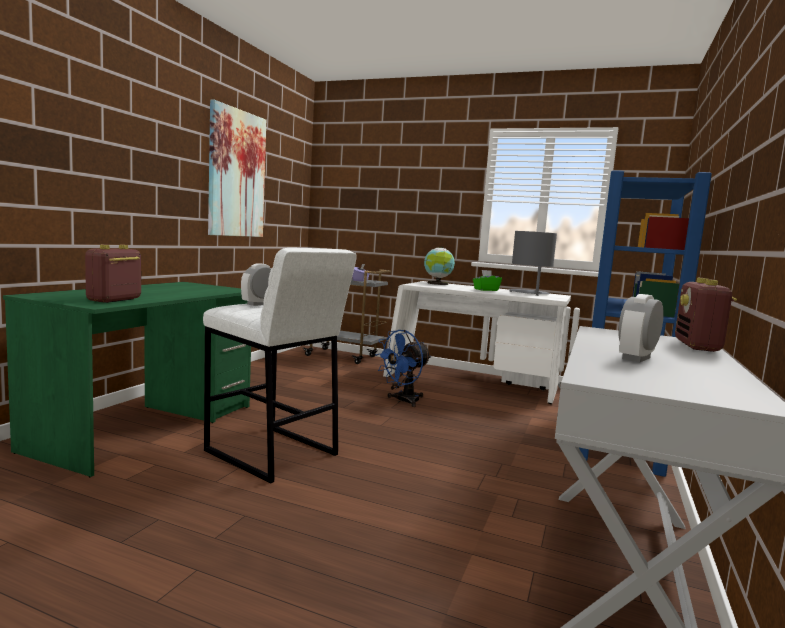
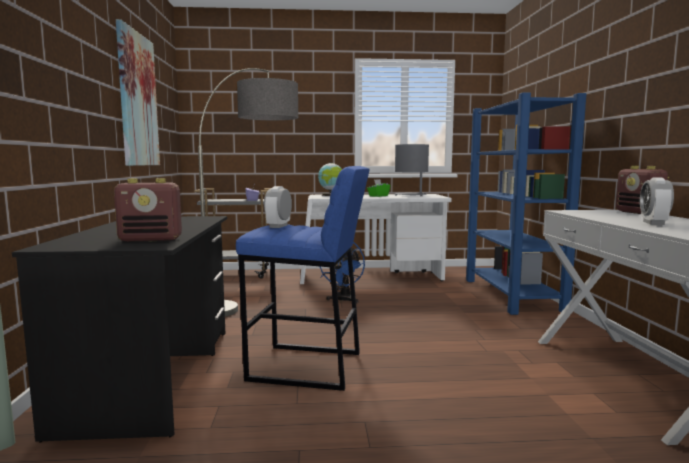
camera: 25 degrees left, 0 degrees up
green desk [3,282,251,477] -> black desk [12,216,227,442]
radio [85,245,141,303] -> radio turned 90 degrees counterclockwise [114,178,182,242]
white stool [203,248,357,483] -> blue stool [236,166,369,391]
none -> floor lamp [198,68,298,317]

